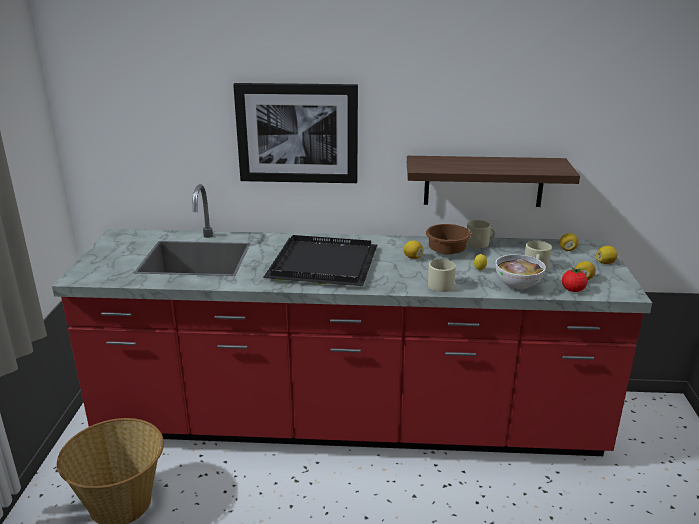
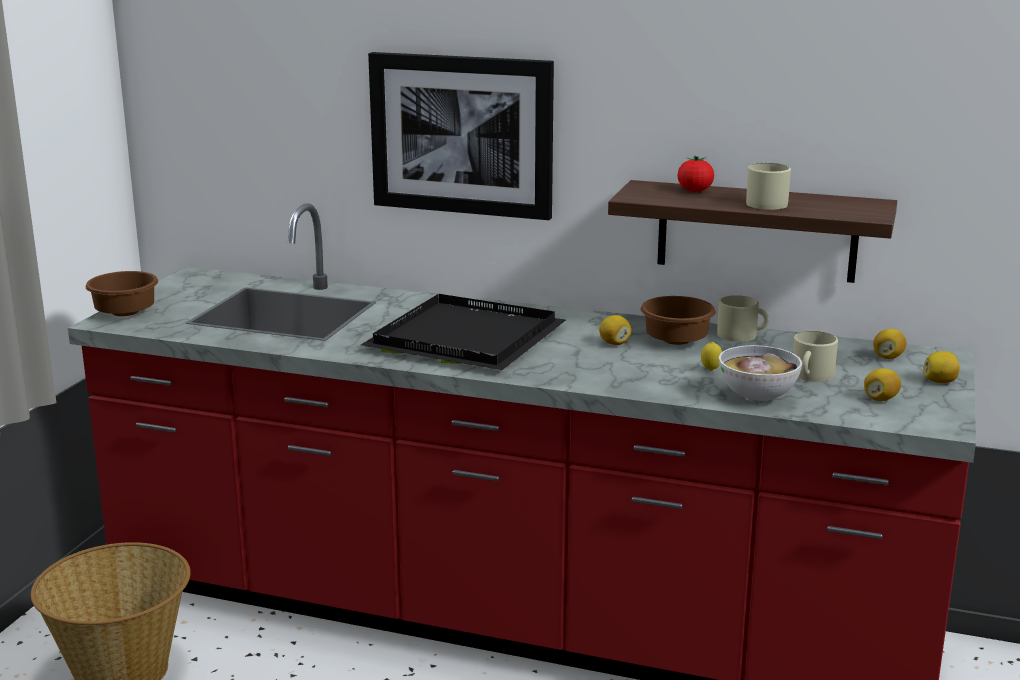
camera: 15 degrees right, 5 degrees down
beige mug [428,259,456,292] -> beige mug moved to [746,163,791,210]
tomato [562,267,588,292] -> tomato moved to [678,156,714,192]
none -> brown bowl [86,271,158,316]

